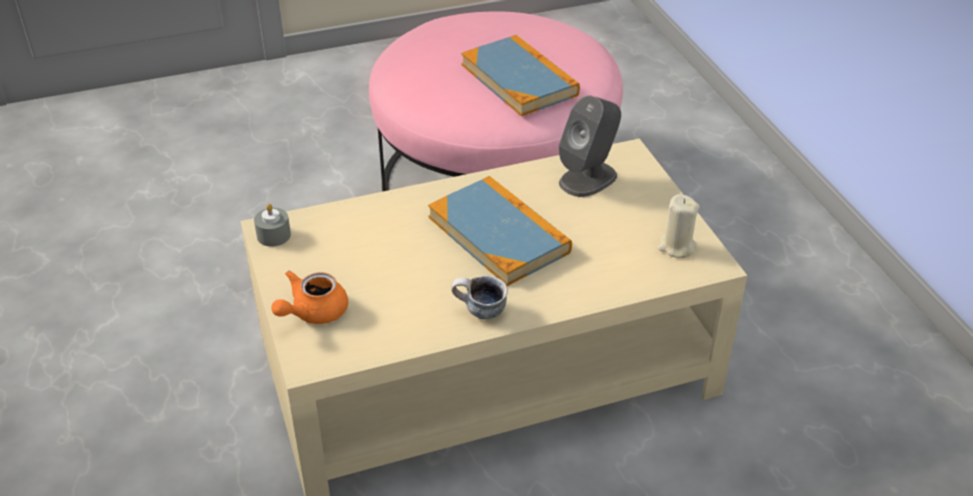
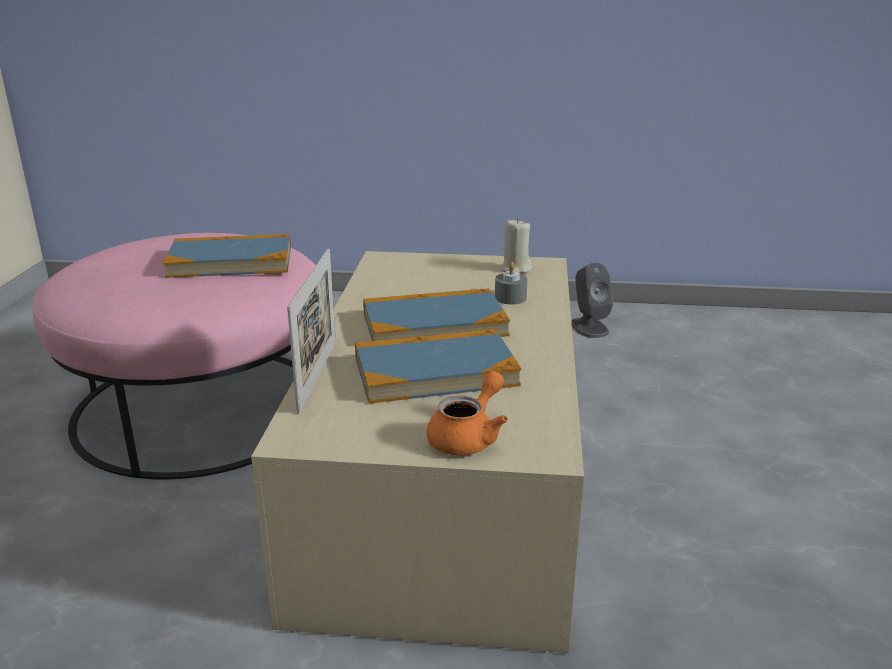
camera: 65 degrees left, 15 degrees down
grey candle [254,203,291,247] -> grey candle moved to [495,262,527,304]
orange teapot [271,270,348,324] -> orange teapot turned 120 degrees counterclockwise [427,371,508,455]
mug [451,276,508,319] -> none
grey speaker [559,96,621,197] -> grey speaker moved to [571,262,613,338]
none -> picture frame [287,249,336,413]
none -> book [355,329,521,404]

